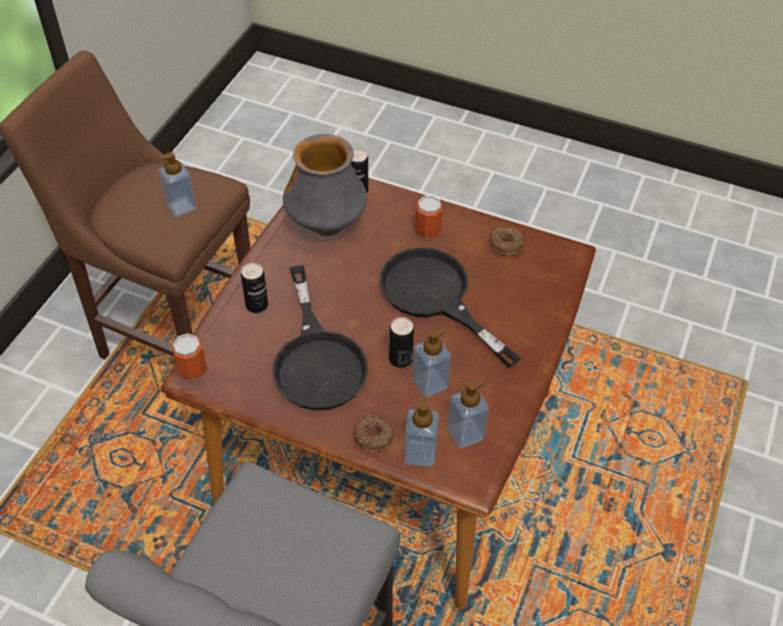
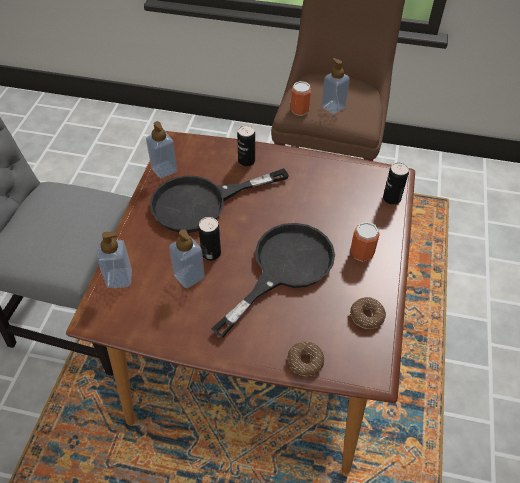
camera: 80 degrees right, 0 degrees up
can [172,333,207,381] -> can moved to [291,81,311,116]
vase [283,134,367,236] -> none
donut [353,415,394,452] -> donut moved to [287,342,324,376]
soap dispenser [448,380,489,448] -> soap dispenser moved to [146,121,178,178]

